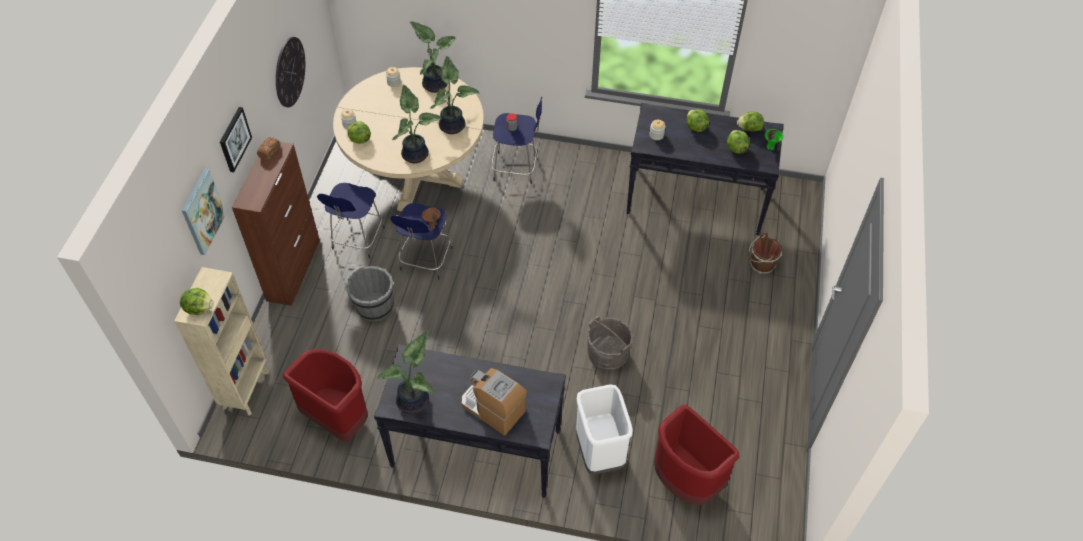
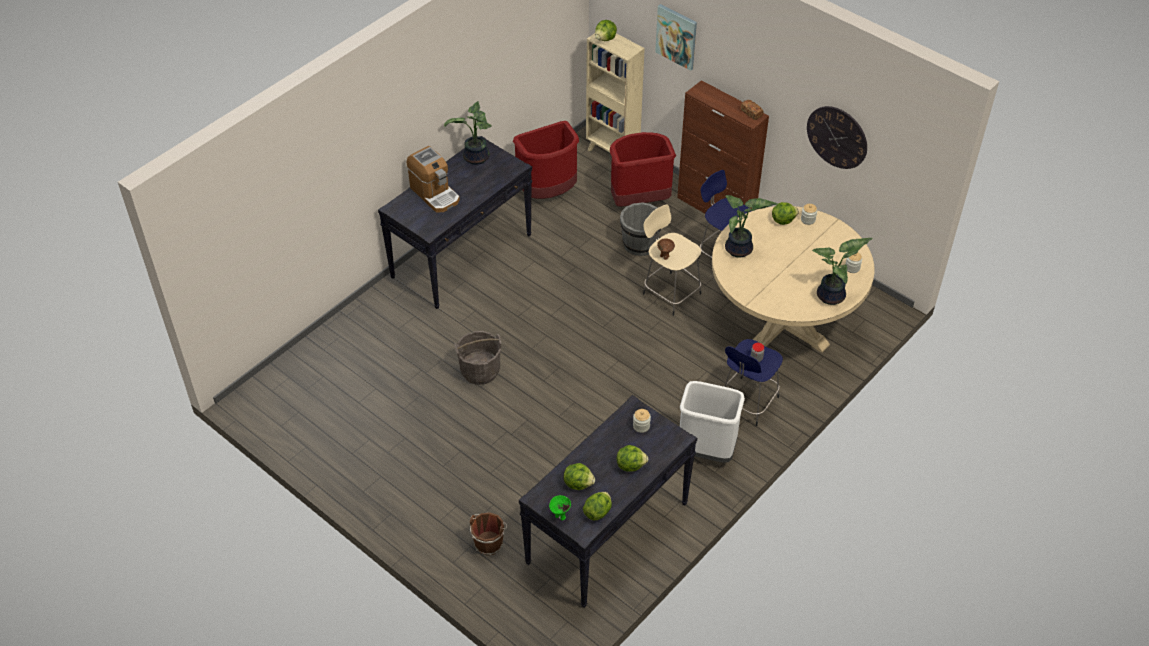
camera: 120 degrees right, 5 degrees down
picture [220,107,252,172] -> none
blue stool [390,203,453,279] -> beige stool [643,204,702,316]
potted plant [430,56,479,134] -> none
coffee machine [461,368,527,436] -> coffee machine turned 75 degrees clockwise [407,146,460,212]
white trash can [576,384,633,475] -> white trash can moved to [680,381,745,463]
red trash can [654,405,739,505] -> red trash can moved to [610,132,676,207]

